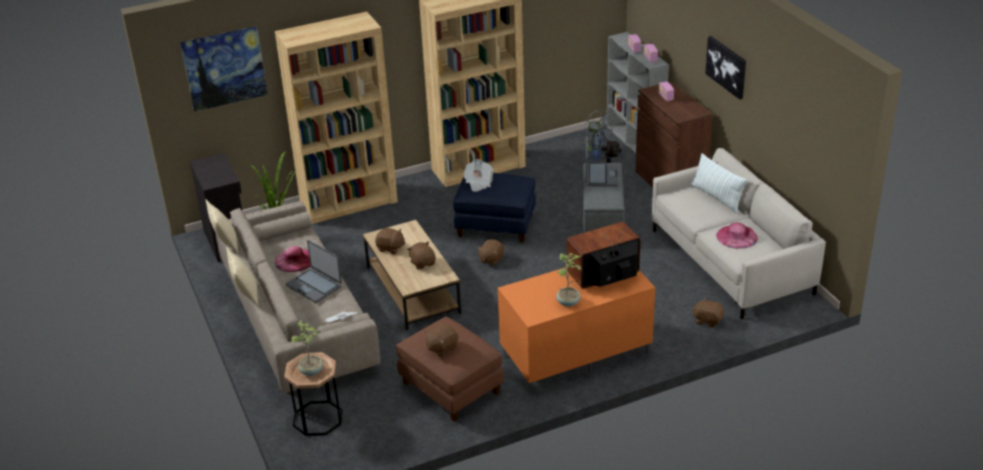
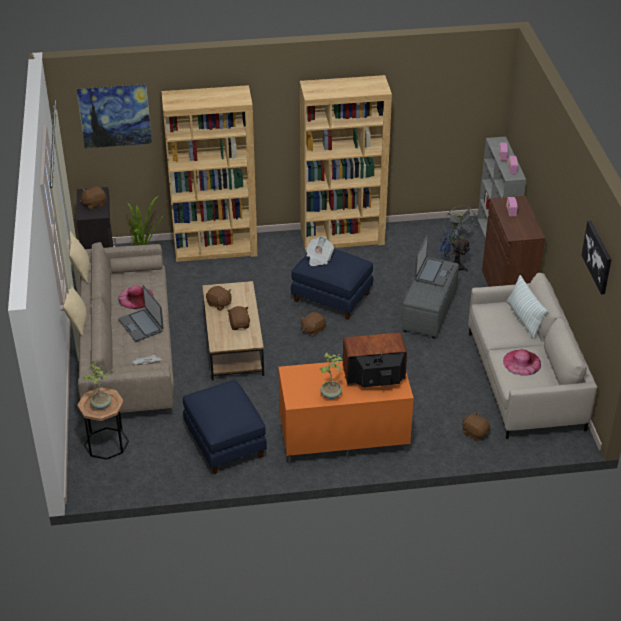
camera: 15 degrees right, 5 degrees up
brown ottoman [396,317,504,422] -> blue ottoman [183,380,267,474]
brown plush toy [425,324,458,357] -> brown plush toy moved to [80,186,106,210]
picture [705,36,746,100] -> picture moved to [581,221,612,295]

